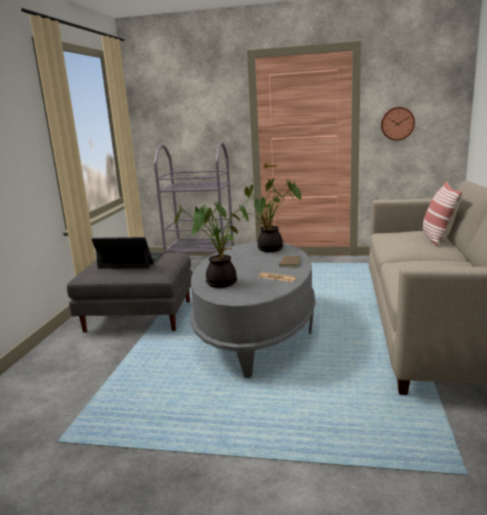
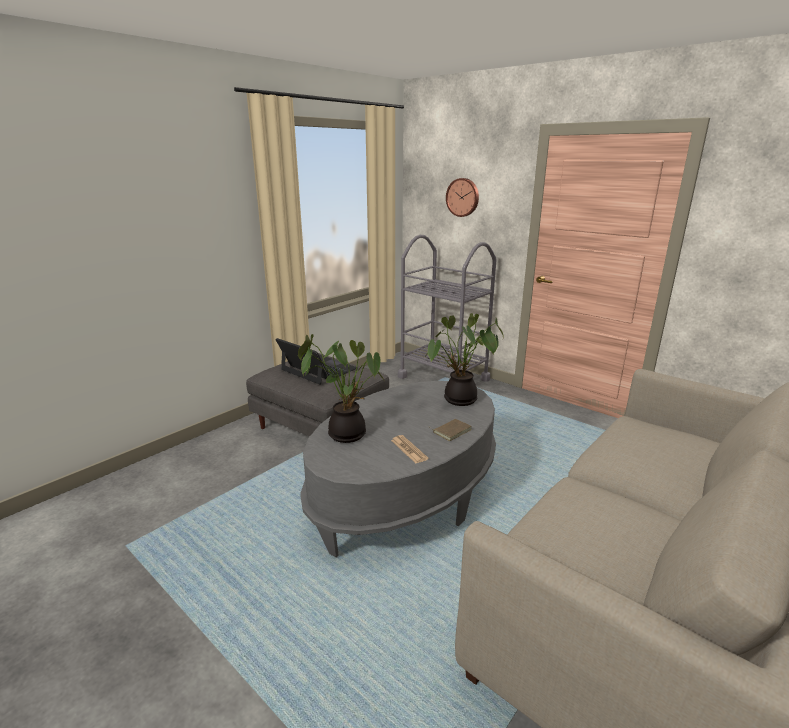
camera: 30 degrees right, 5 degrees up
wall clock [381,107,415,141] -> wall clock moved to [446,178,479,217]
pillow [423,181,462,246] -> none

